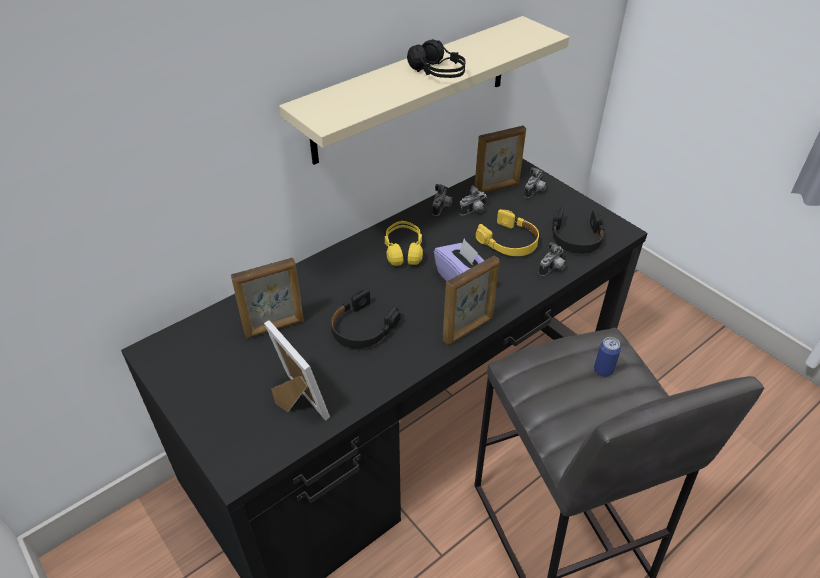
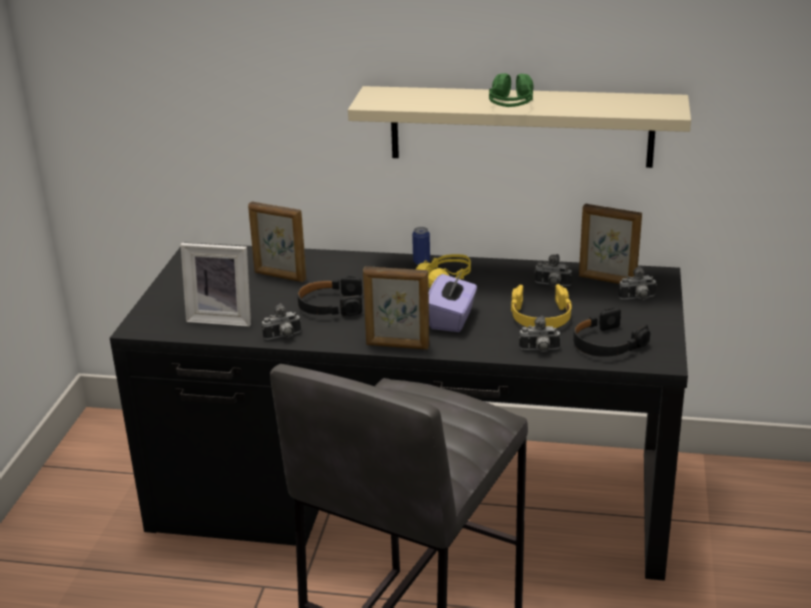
camera: 50 degrees right, 15 degrees down
picture frame [264,320,330,421] -> picture frame turned 90 degrees clockwise [180,243,251,327]
black headphones [407,39,465,78] -> green headphones [489,73,533,107]
camera [432,184,453,216] -> camera moved to [262,303,301,340]
can [594,337,621,377] -> can moved to [412,227,430,265]

